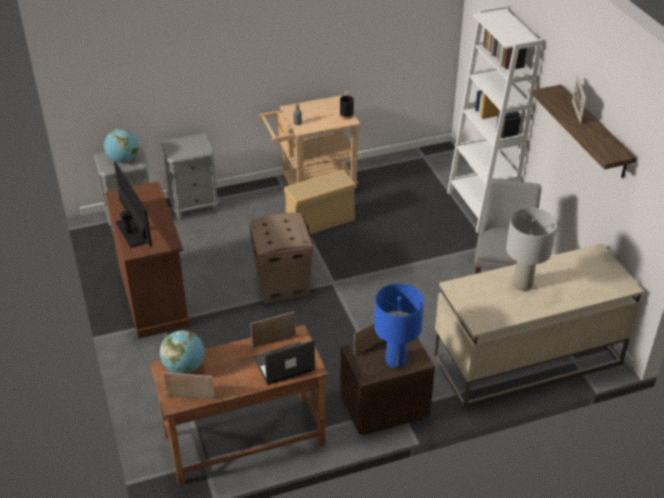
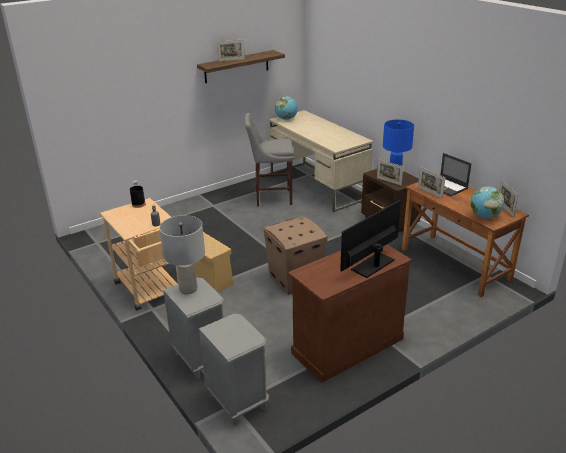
camera: 105 degrees left, 10 degrees down
globe [104,129,138,163] -> globe moved to [275,96,298,120]
white bookcase [447,6,542,233] -> none
grey table lamp [506,208,557,291] -> grey table lamp moved to [159,215,205,294]

